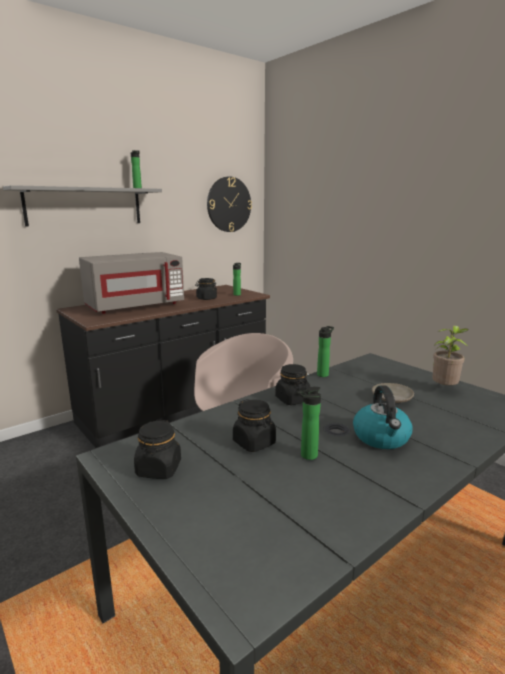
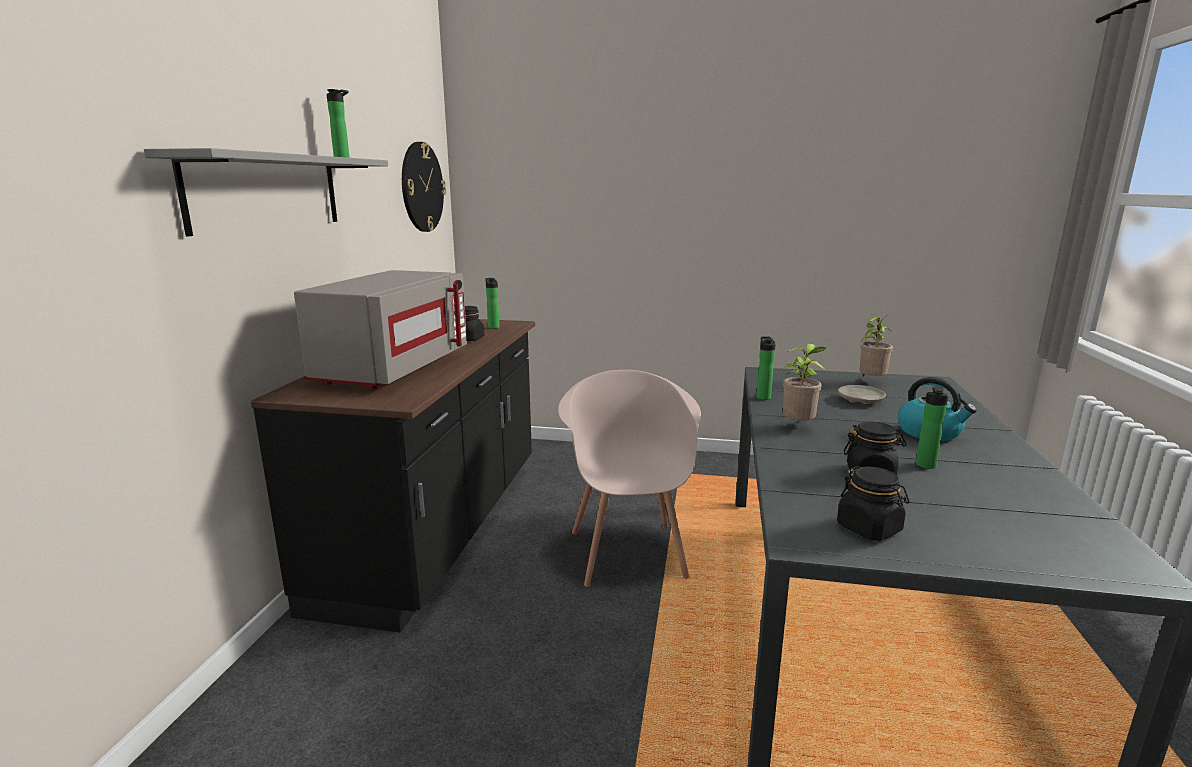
camera: 40 degrees left, 0 degrees up
black jar [275,364,310,405] -> potted plant [783,344,826,421]

